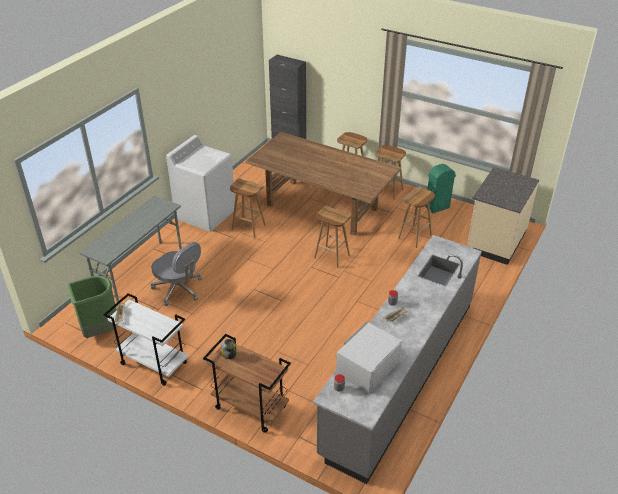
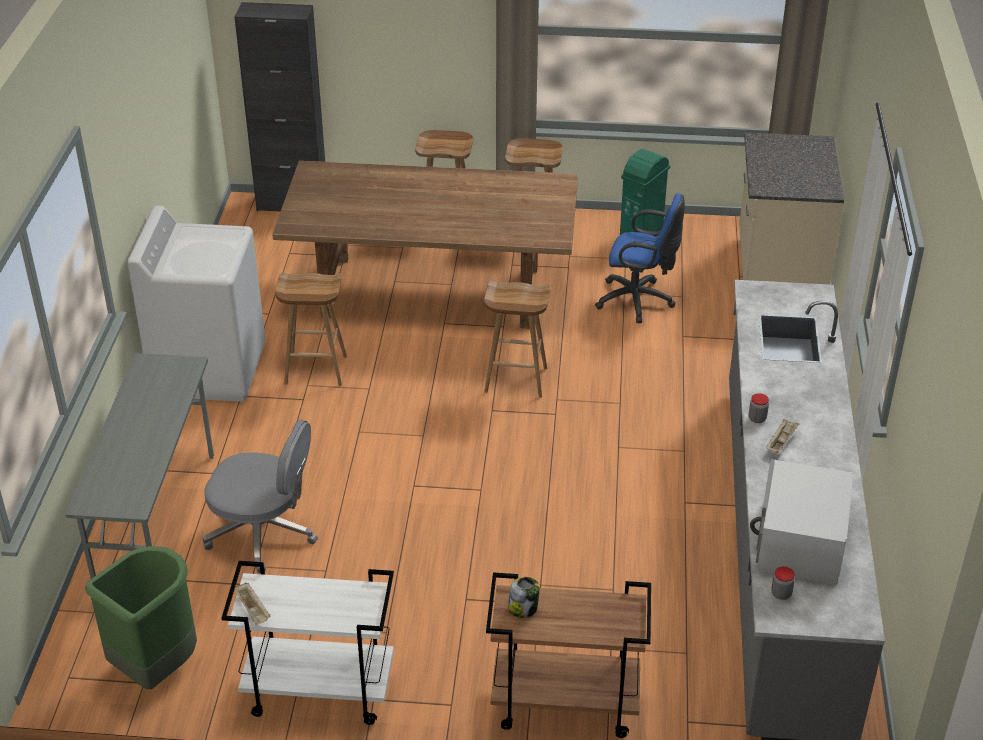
camera: 25 degrees left, 0 degrees up
brown stool [398,186,435,248] -> blue office chair [595,193,685,323]

